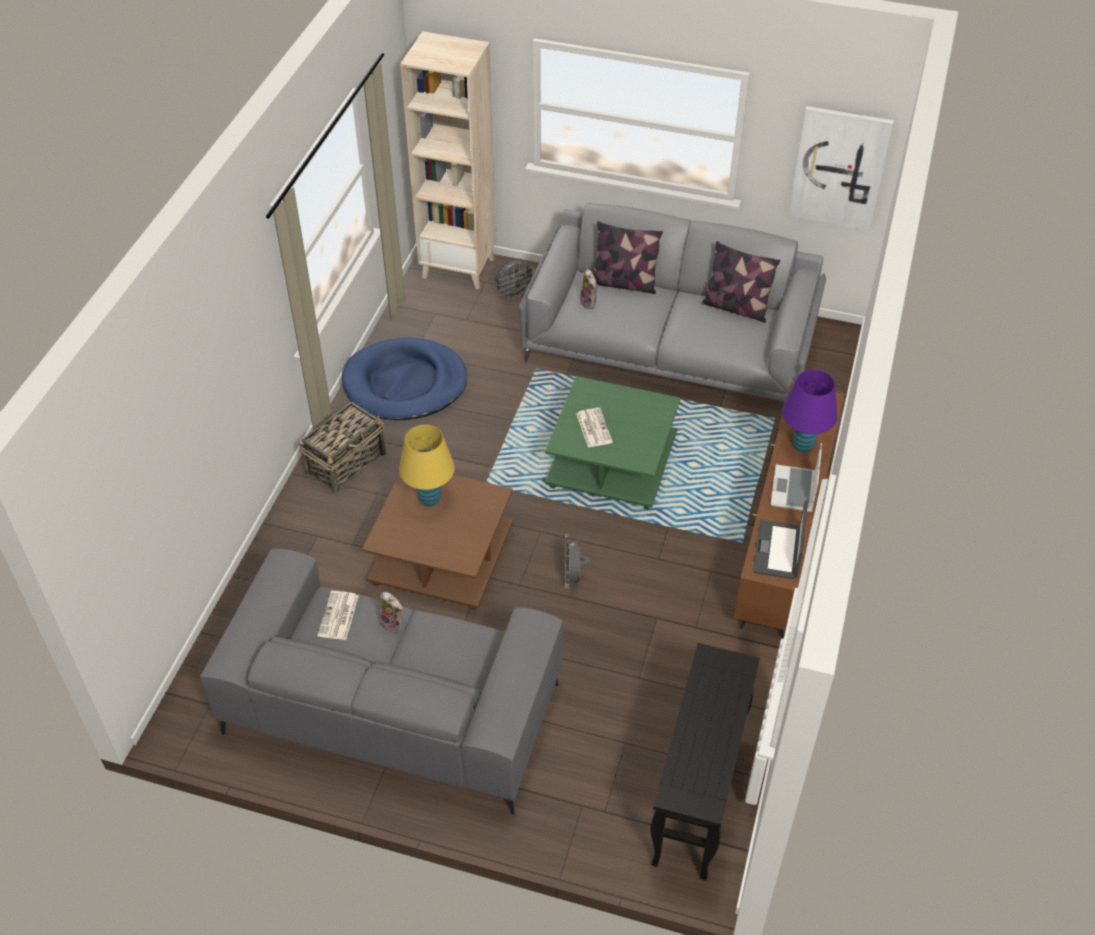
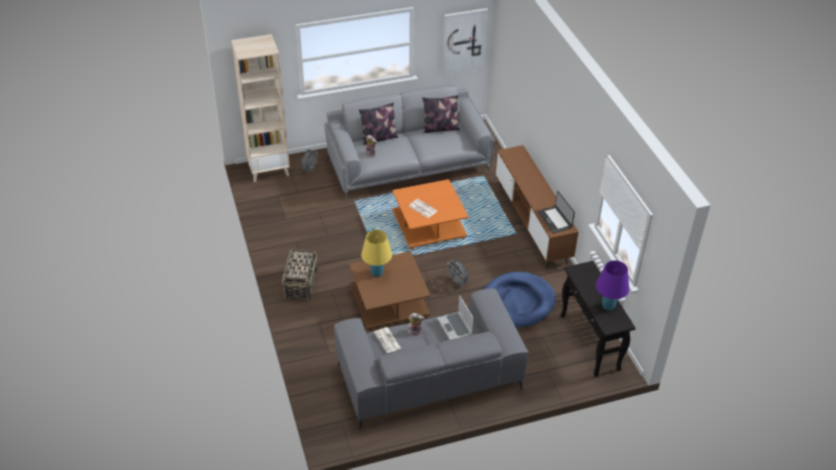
camera: 35 degrees left, 5 degrees down
blue dog bed [342,337,467,420] -> blue dog bed moved to [484,272,556,327]
green coffee table [545,376,680,510] -> orange coffee table [392,179,469,250]
laptop [770,443,822,512] -> laptop moved to [437,296,473,340]
purple table lamp [782,369,837,453] -> purple table lamp moved to [596,260,629,311]

